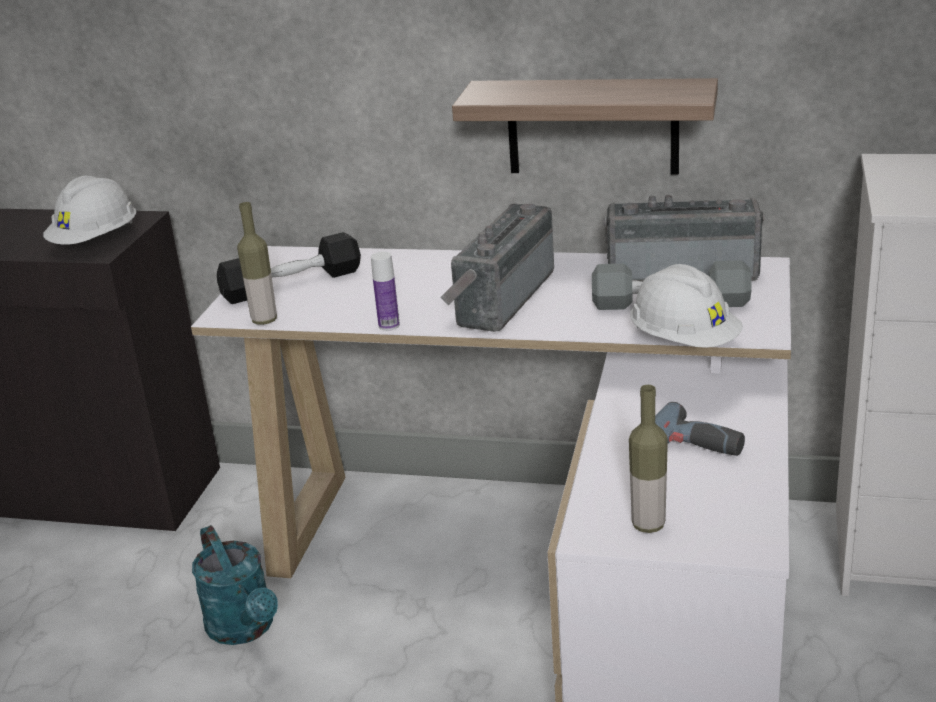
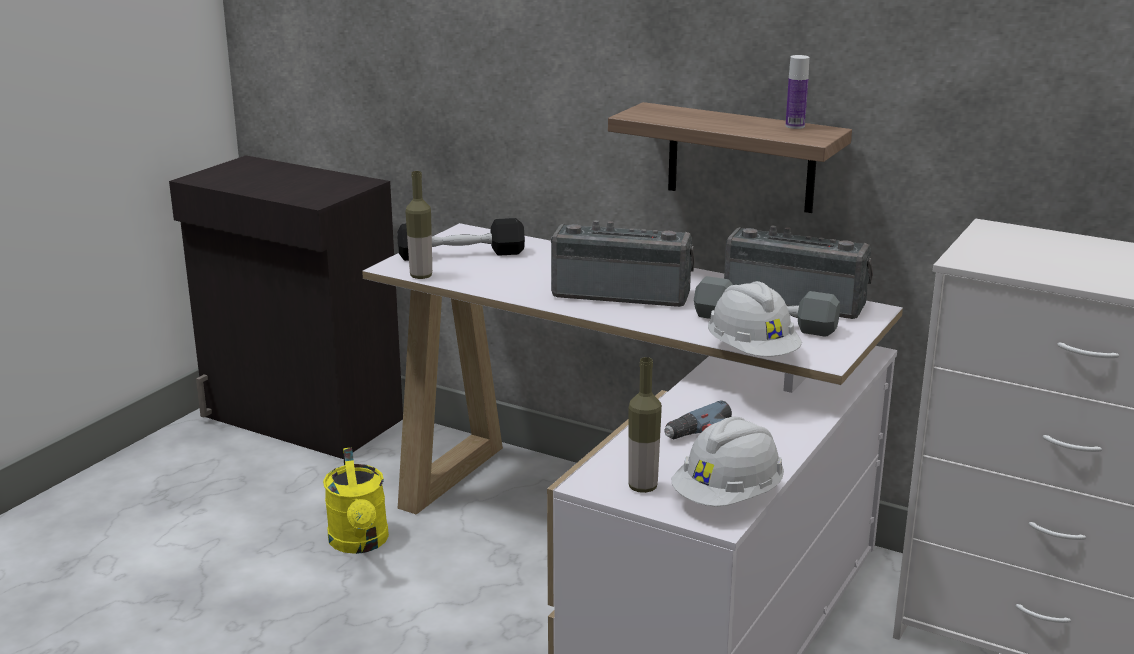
camera: 15 degrees right, 5 degrees down
white hard hat [43,176,136,244] -> white hard hat moved to [671,417,784,507]
turquoise watering can [192,525,278,645] -> yellow watering can [323,447,389,554]
bottle [371,252,400,331] -> bottle moved to [786,55,809,129]
radio [441,203,554,332] -> radio turned 60 degrees clockwise [551,220,695,307]

